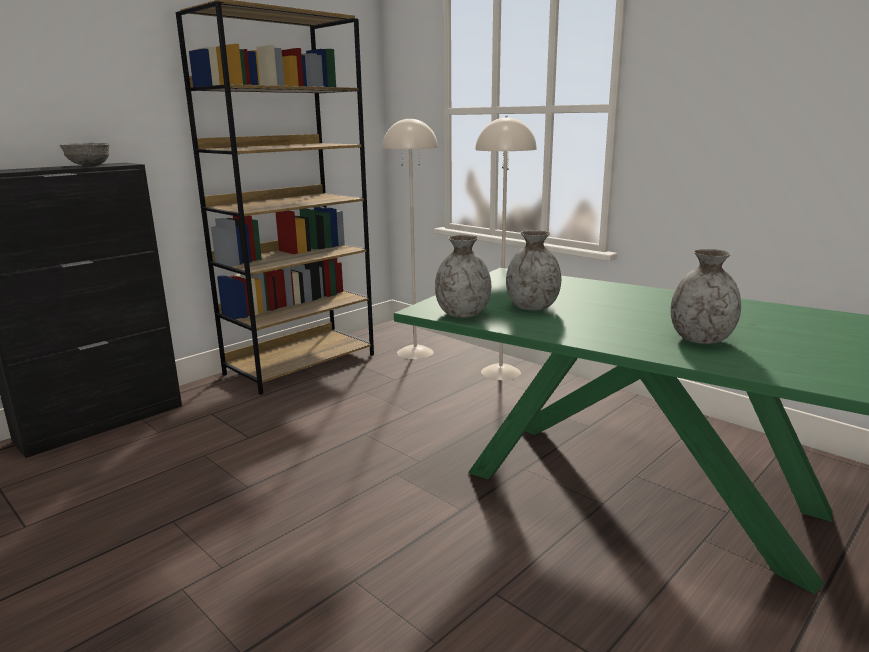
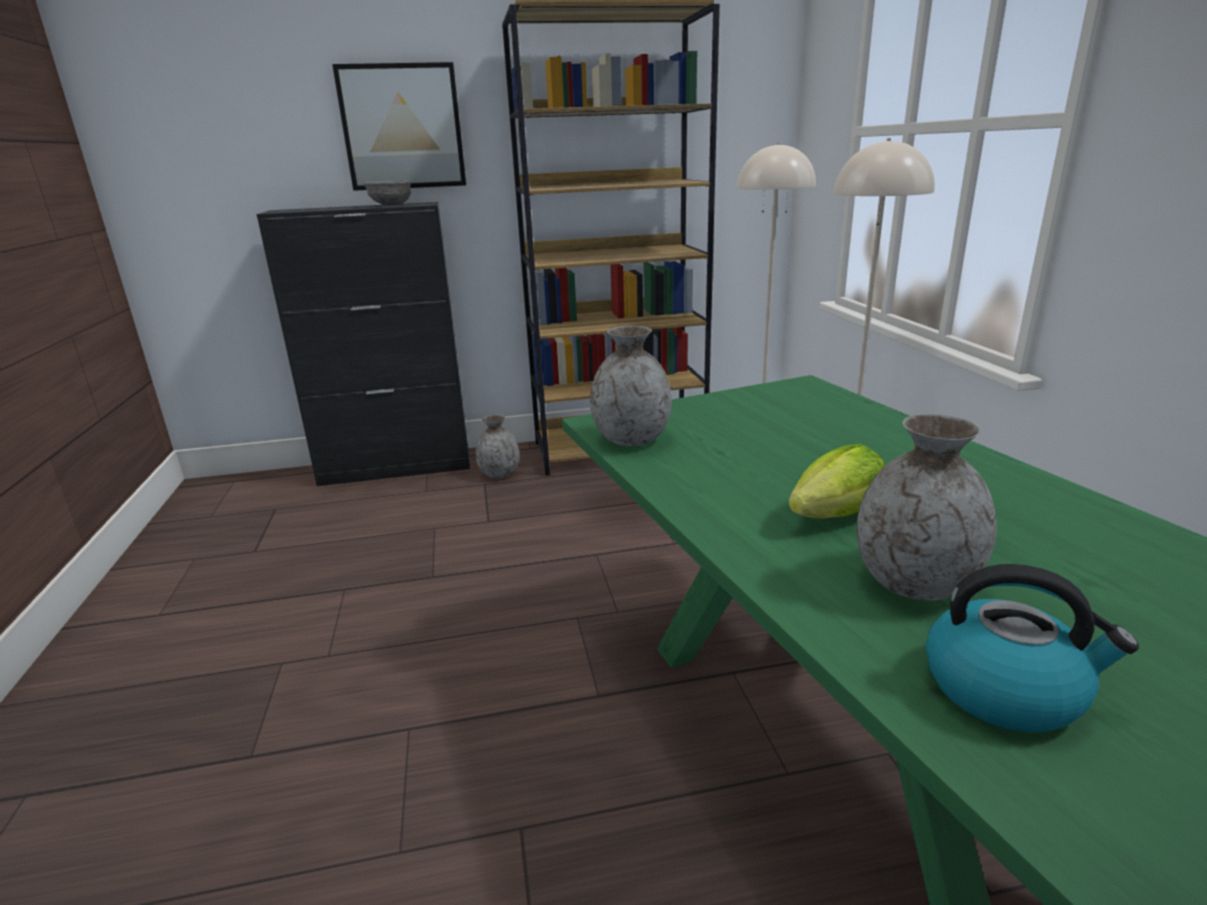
camera: 35 degrees right, 5 degrees up
grey vase [506,230,561,311] -> grey vase moved to [475,414,519,478]
none -> picture [332,62,466,191]
none -> lettuce [789,444,885,519]
none -> kettle [926,564,1139,732]

